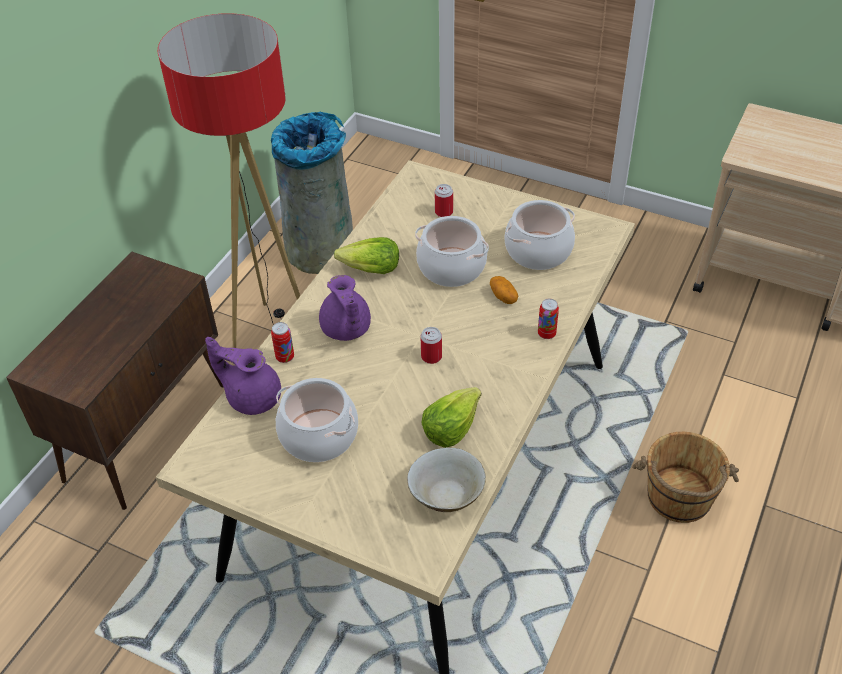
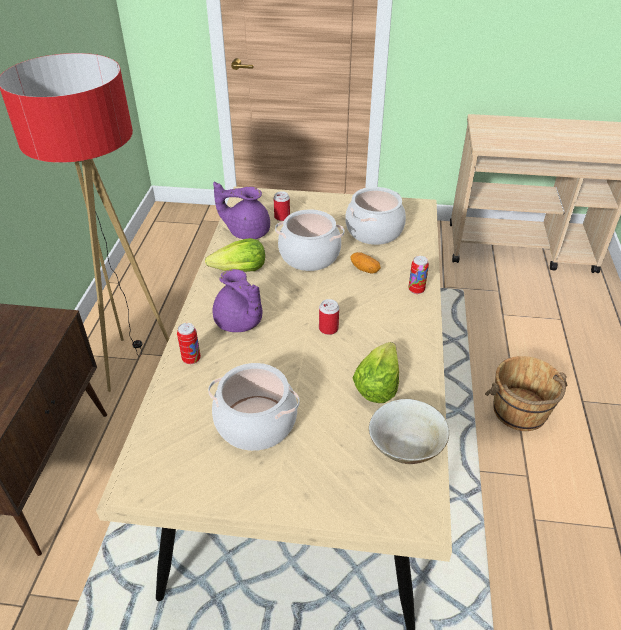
camera: 20 degrees left, 5 degrees down
purple teapot [205,337,281,415] -> purple teapot moved to [213,182,270,239]
grey trash can [271,112,353,274] -> none

